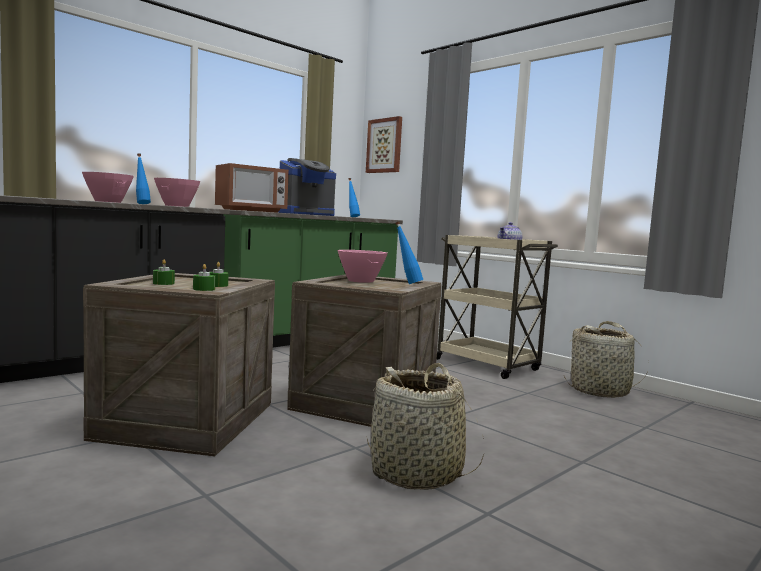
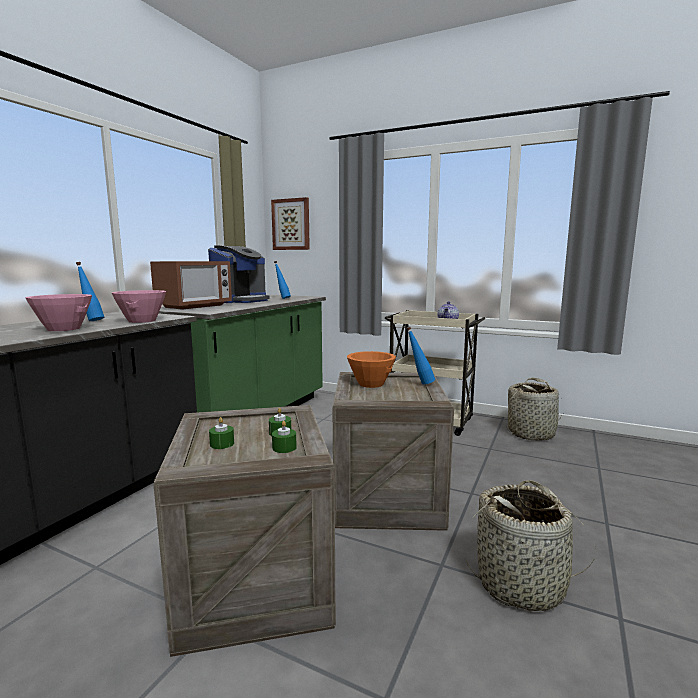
camera: 20 degrees left, 5 degrees up
pink bowl [338,250,388,283] -> orange bowl [347,351,396,388]

